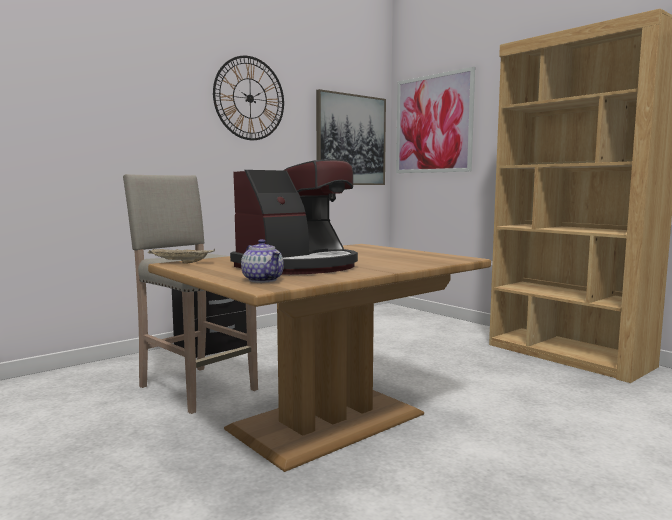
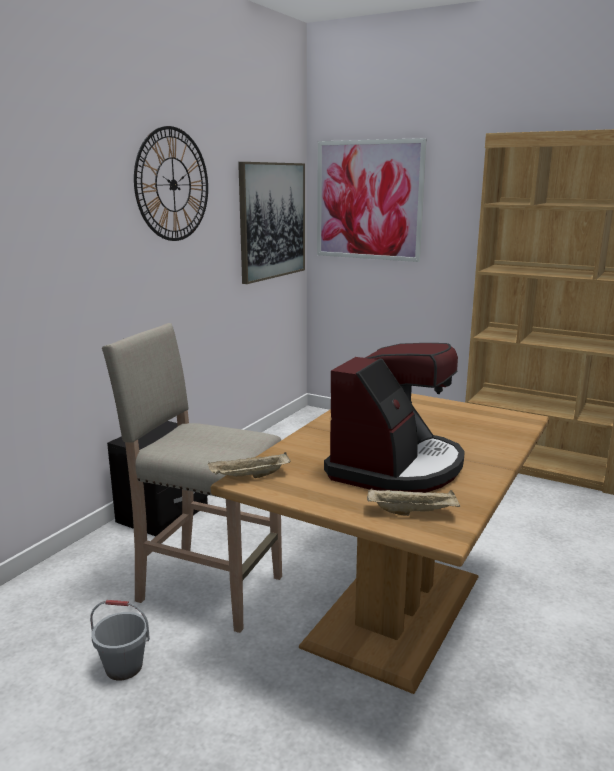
camera: 20 degrees left, 10 degrees up
teapot [241,239,284,283] -> beige tray [367,488,460,516]
none -> grey bucket [90,600,150,680]

